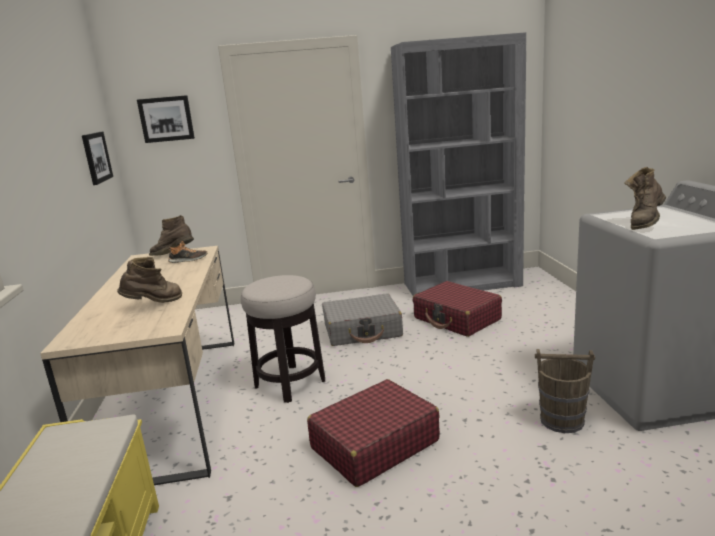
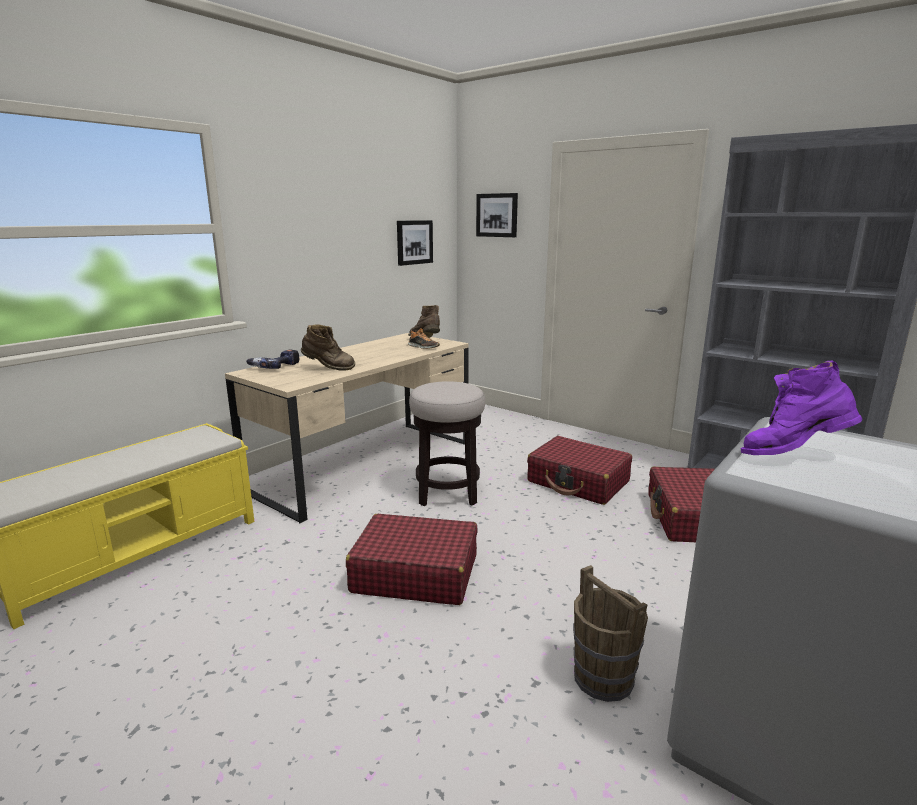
camera: 45 degrees right, 0 degrees up
grey suitcase [322,293,403,346] -> red suitcase [527,436,632,505]
brown boot [624,167,666,230] -> purple boot [740,360,862,455]
none -> power drill [246,350,300,369]

